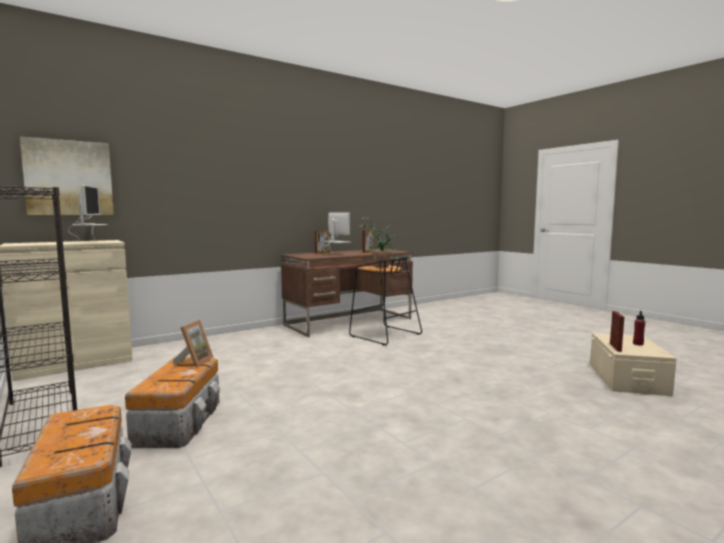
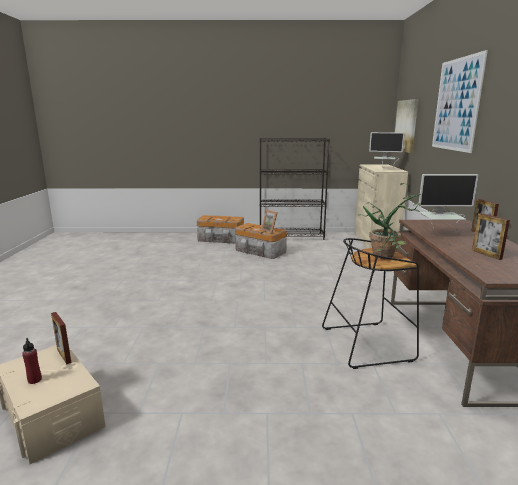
camera: 125 degrees right, 10 degrees up
none -> picture [432,50,488,153]

